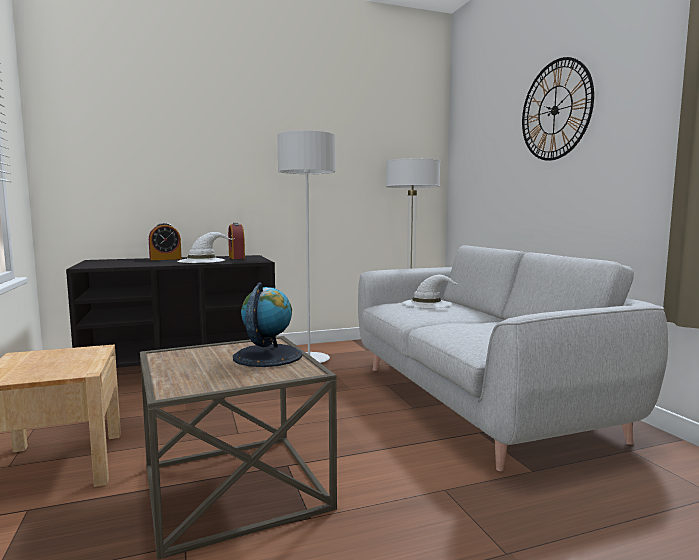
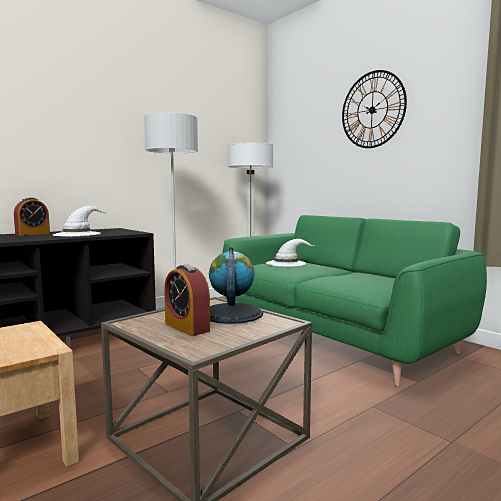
camera: 20 degrees left, 0 degrees up
alarm clock [228,223,245,259] -> alarm clock moved to [164,265,210,336]
grey sofa [358,246,669,471] -> green sofa [223,215,487,386]

